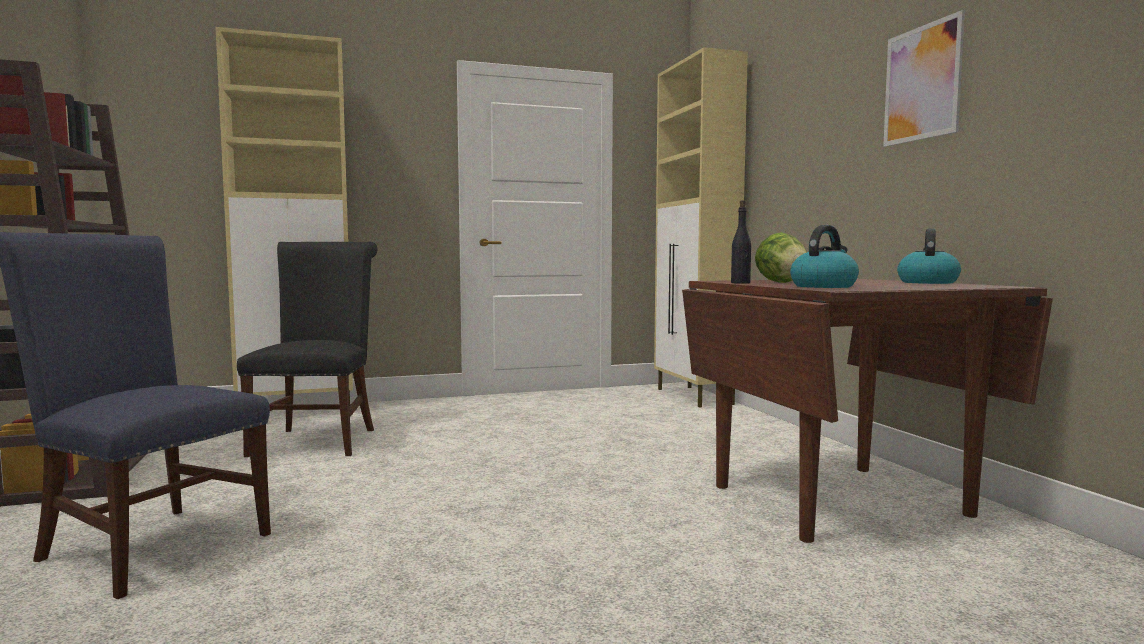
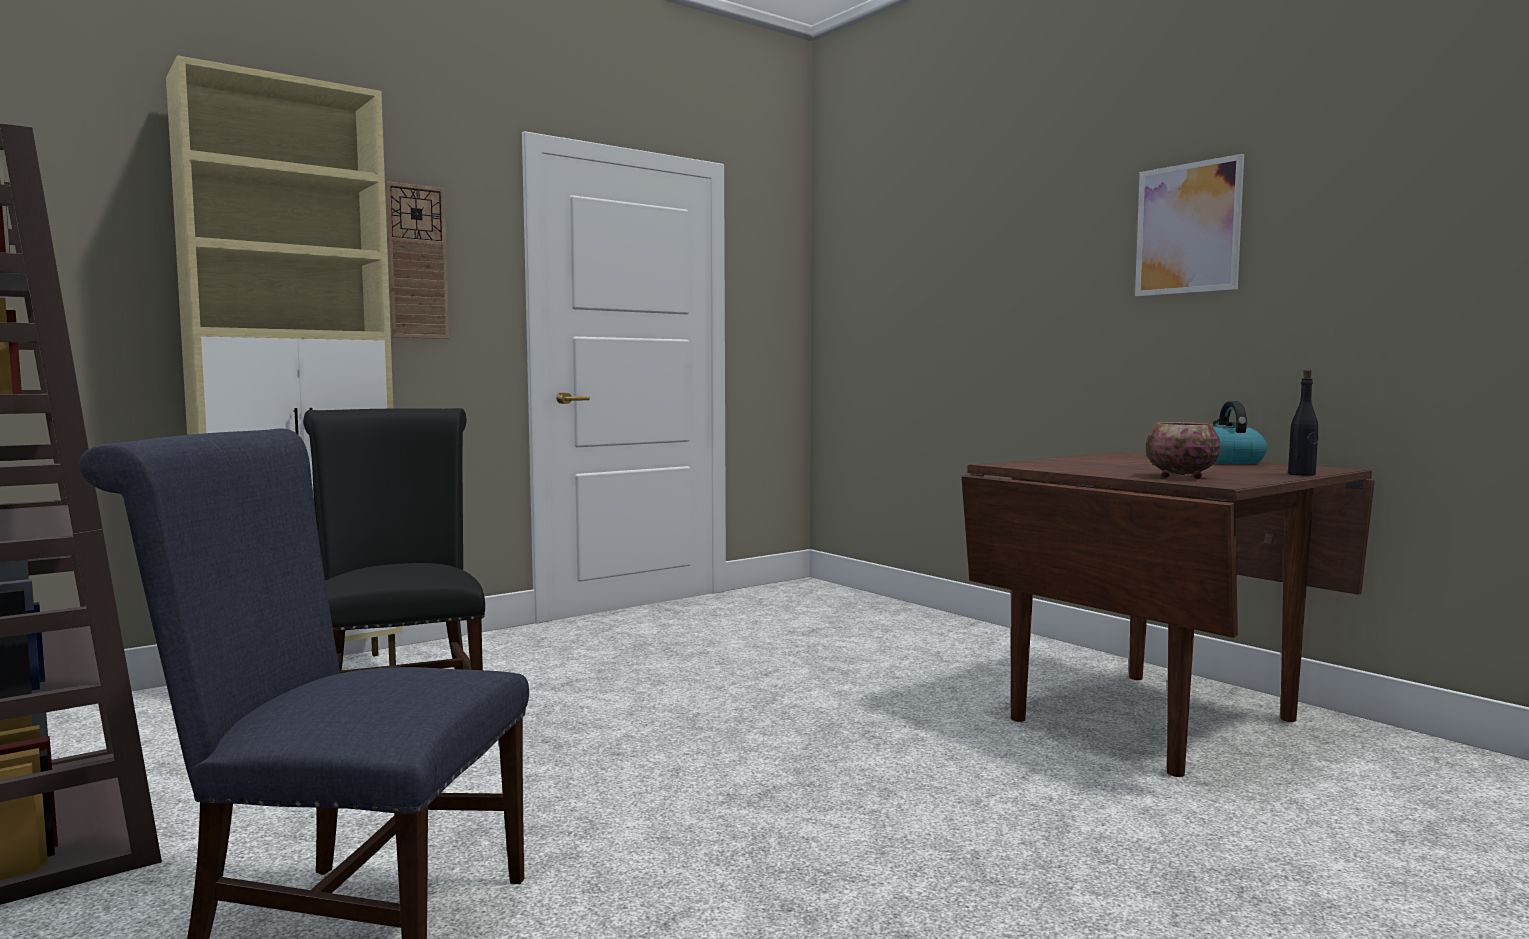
camera: 20 degrees left, 0 degrees up
beige cabinet [654,47,748,407] -> none
black bottle [731,200,751,284] -> black bottle moved to [1288,369,1318,476]
lettuce [755,232,807,283] -> none
kettle [790,225,859,288] -> bowl [1145,422,1221,479]
none -> wall clock [386,181,449,339]

